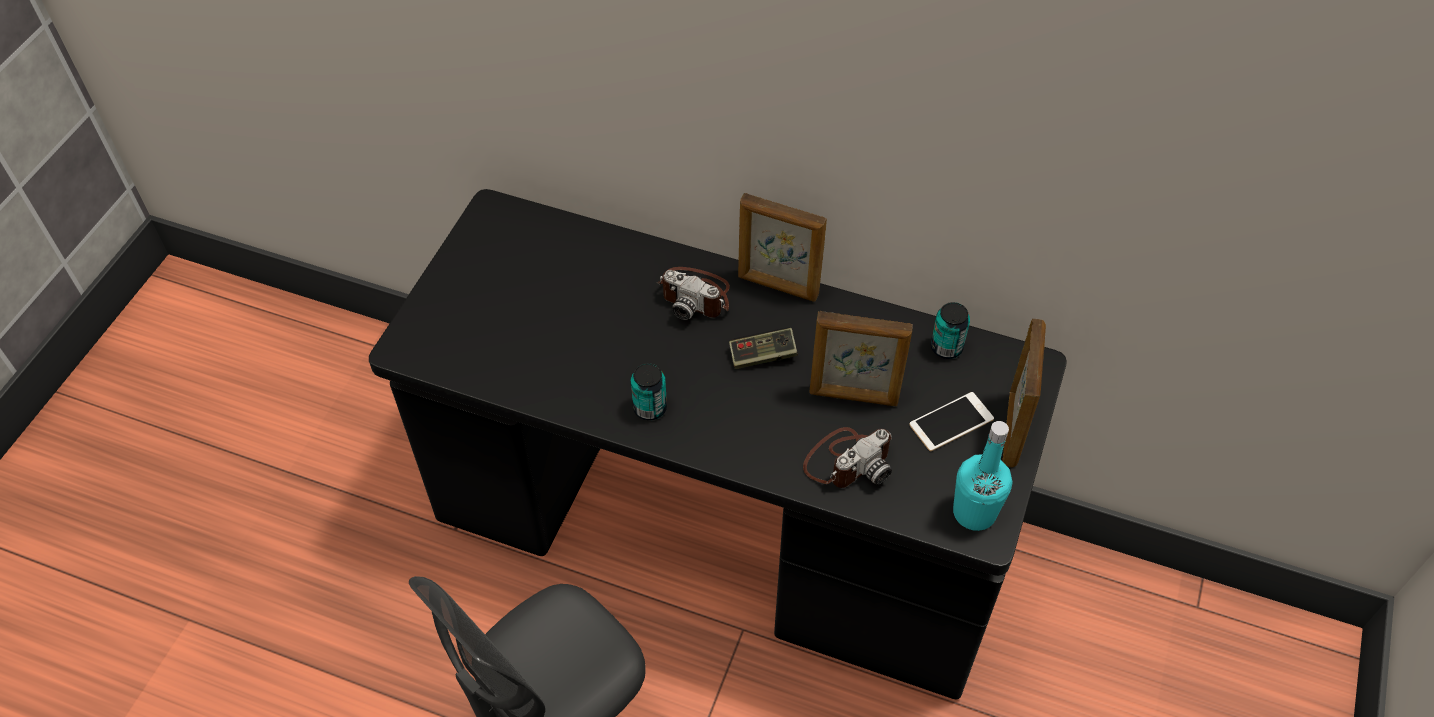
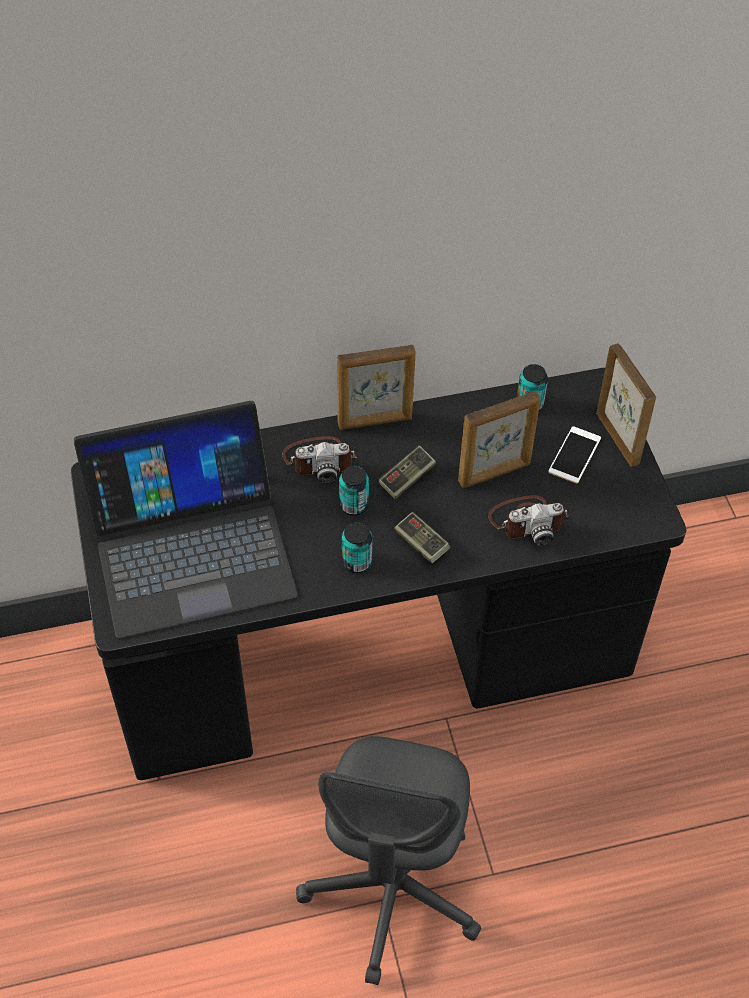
camera: 35 degrees left, 0 degrees up
camera [803,427,892,488] -> camera turned 60 degrees clockwise [488,495,569,546]
turquoise bottle [953,421,1012,531] -> none
none -> laptop [74,401,298,638]
none -> can [339,466,369,516]
none -> game controller [394,512,450,564]

